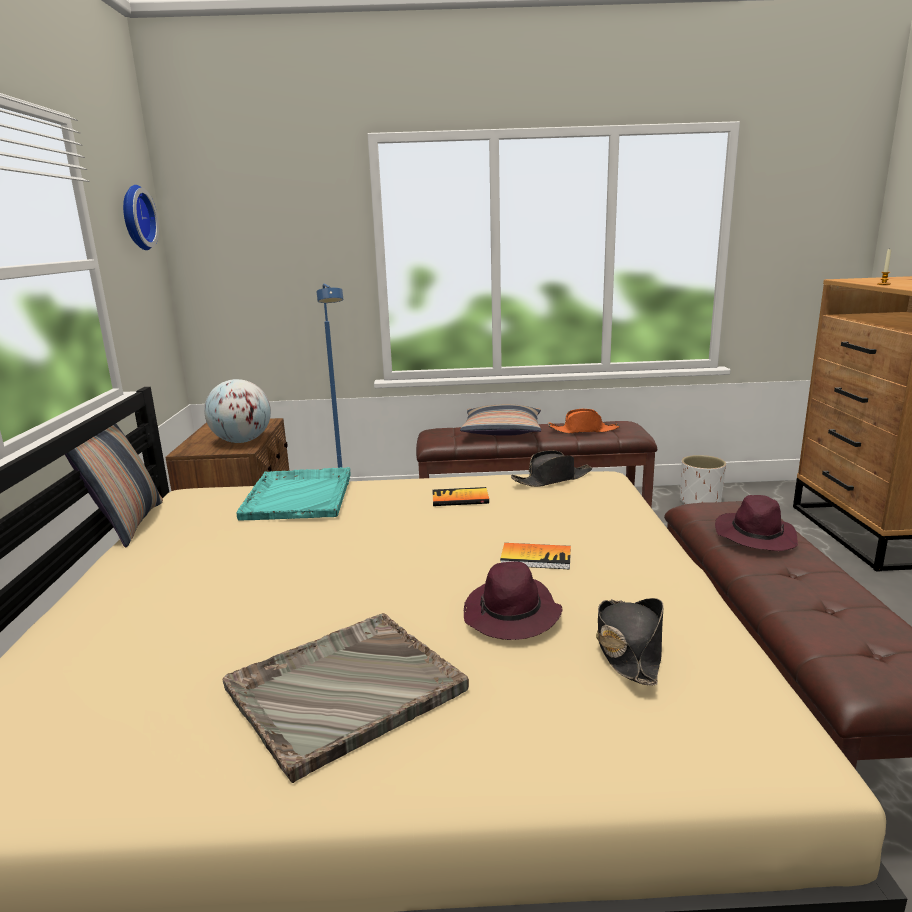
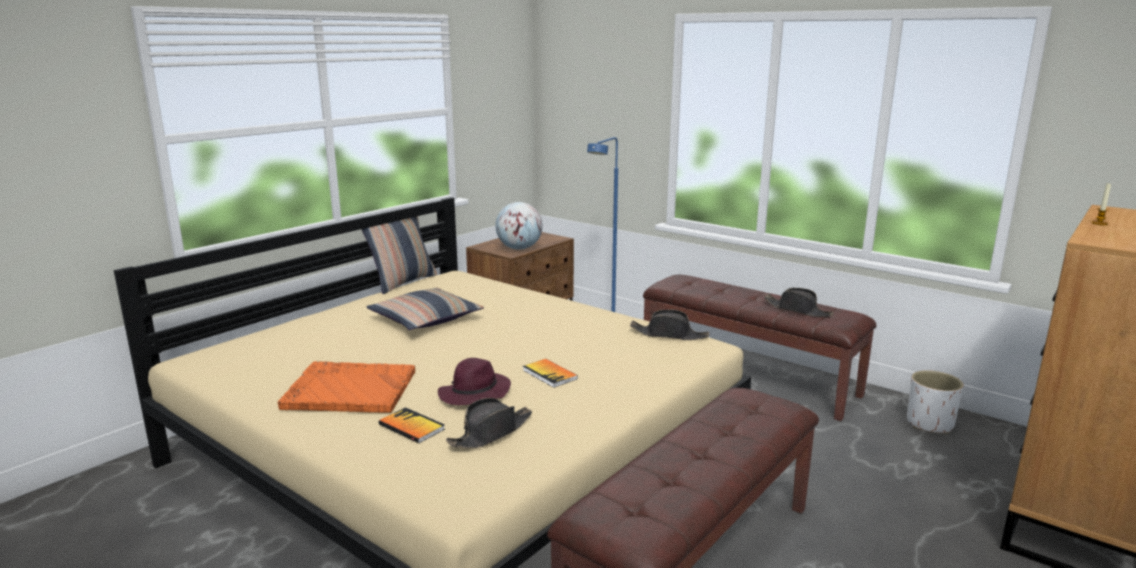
camera: 40 degrees right, 0 degrees up
wall clock [123,185,159,250] -> none
grey tray [223,613,469,783] -> orange tray [277,361,415,413]
turquoise tray [236,467,351,521] -> none
book [432,487,489,506] -> book moved to [379,407,445,443]
pillow [460,404,541,436] -> pillow moved to [366,288,484,330]
orange hat [548,409,619,434] -> black hat [764,288,834,317]
purple hat [715,495,798,551] -> none

